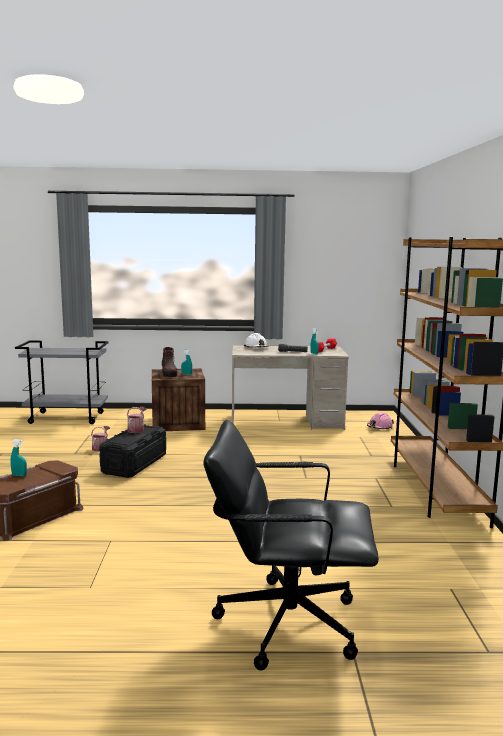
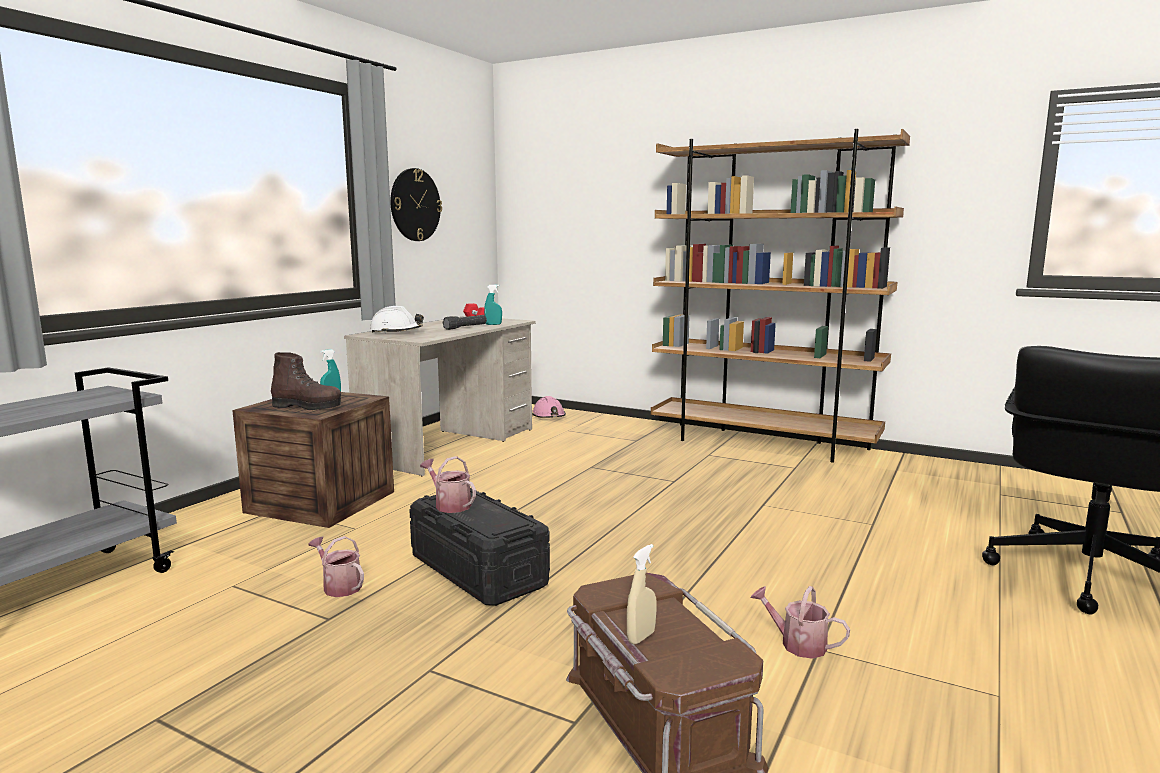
camera: 60 degrees left, 0 degrees up
turquoise spray bottle [10,439,27,476] -> beige spray bottle [627,544,656,644]
none -> wall clock [390,168,442,241]
none -> watering can [751,586,850,659]

